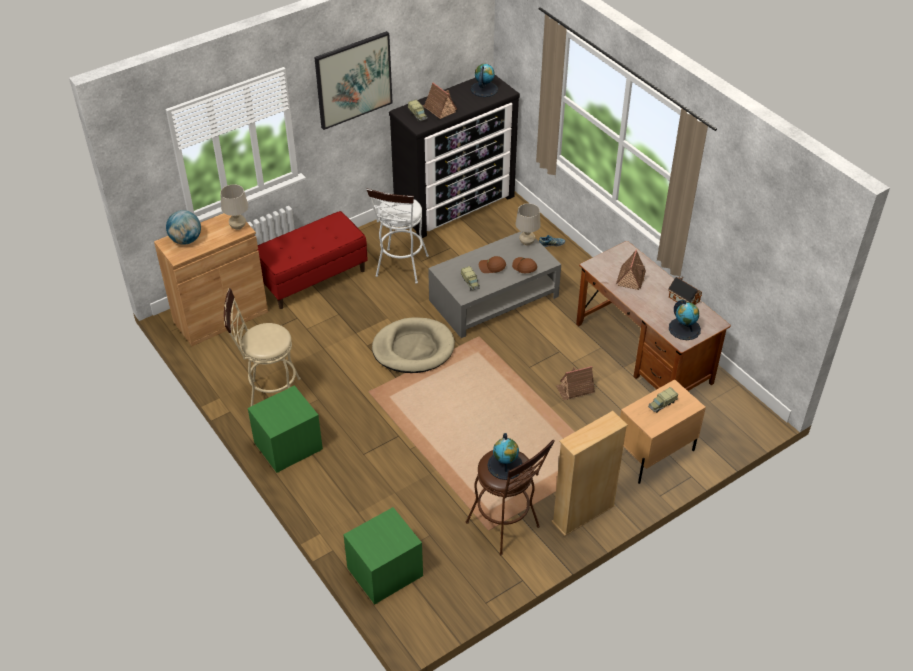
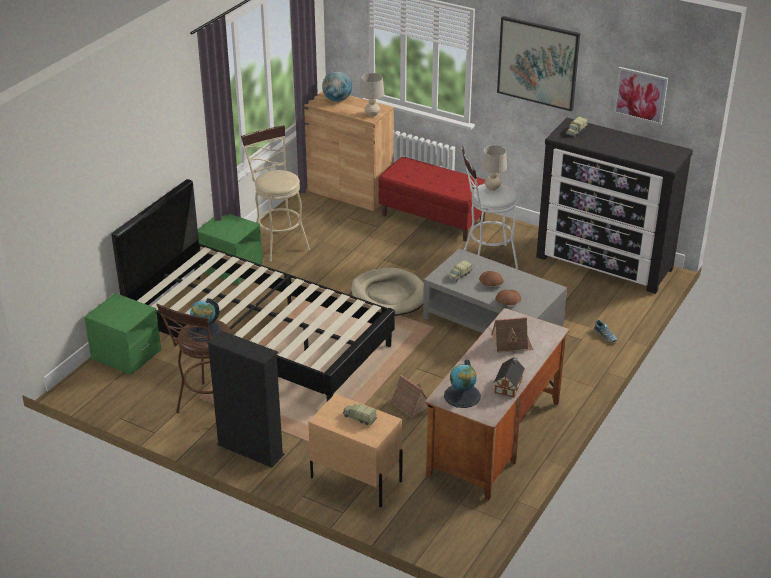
camera: 65 degrees right, 10 degrees down
toy house [423,83,457,119] -> none
globe [471,64,498,97] -> none
beige table lamp [516,203,541,246] -> beige table lamp moved to [481,145,507,191]
beige bookcase [551,411,628,536] -> black bookcase [207,330,285,468]
none -> black bed [111,179,395,401]
none -> picture [613,67,668,125]

